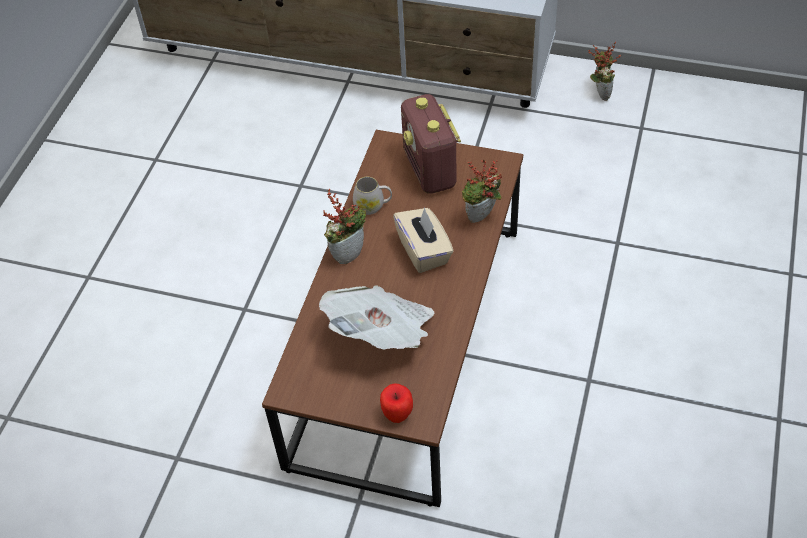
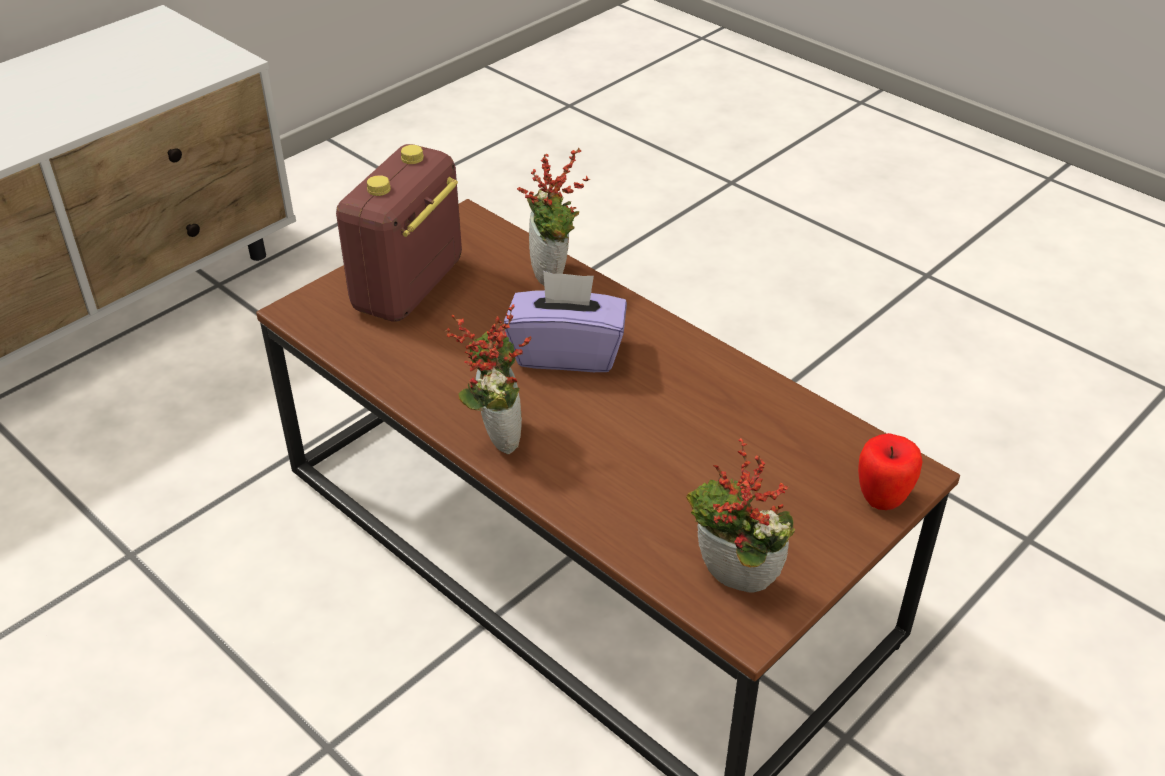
camera: 65 degrees left, 10 degrees down
newspaper [319,285,434,350] -> none
white mug [353,177,392,215] -> none
beige tissue box [393,208,454,273] -> purple tissue box [504,271,627,372]
radio [401,94,461,194] -> radio turned 105 degrees clockwise [336,144,462,322]
potted plant [589,42,621,101] -> potted plant moved to [686,438,795,593]

